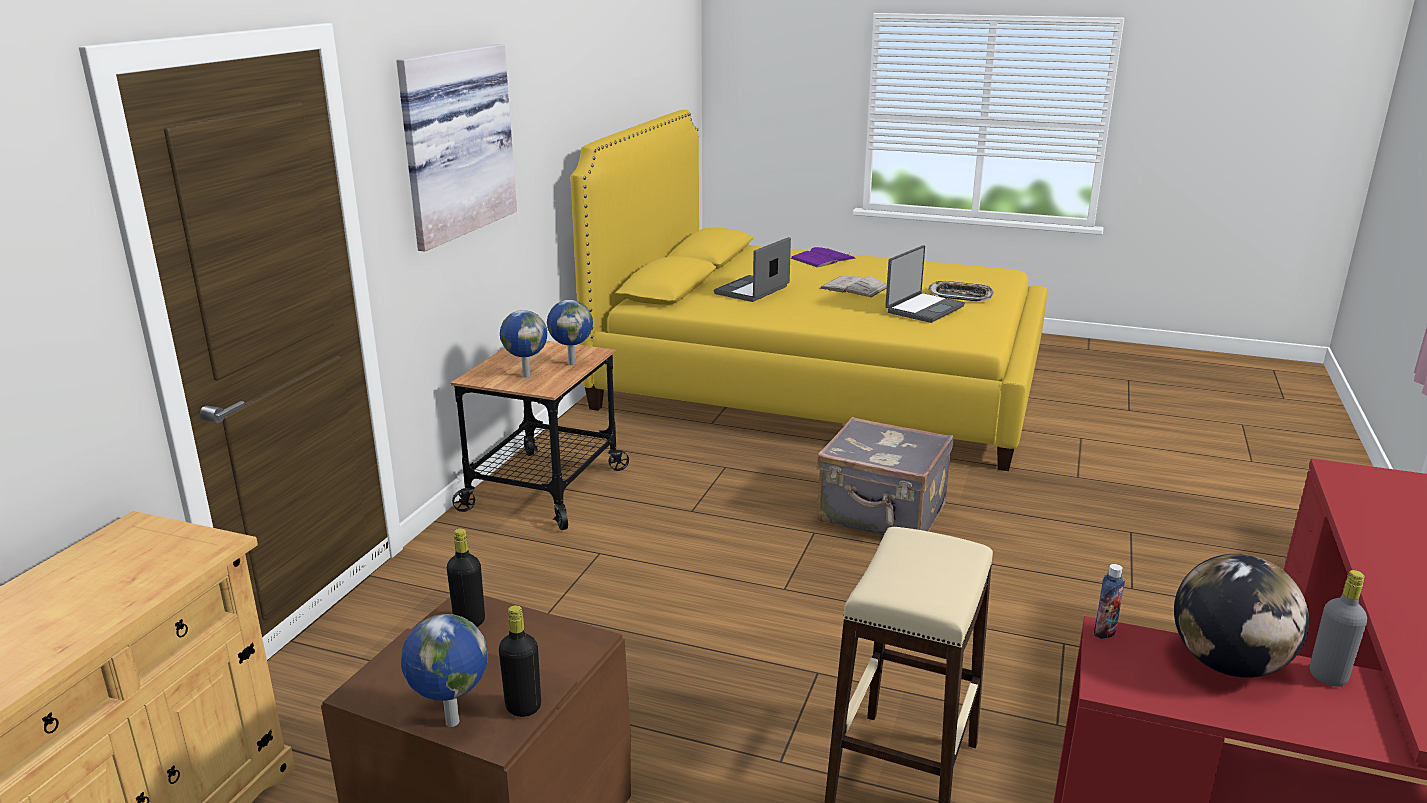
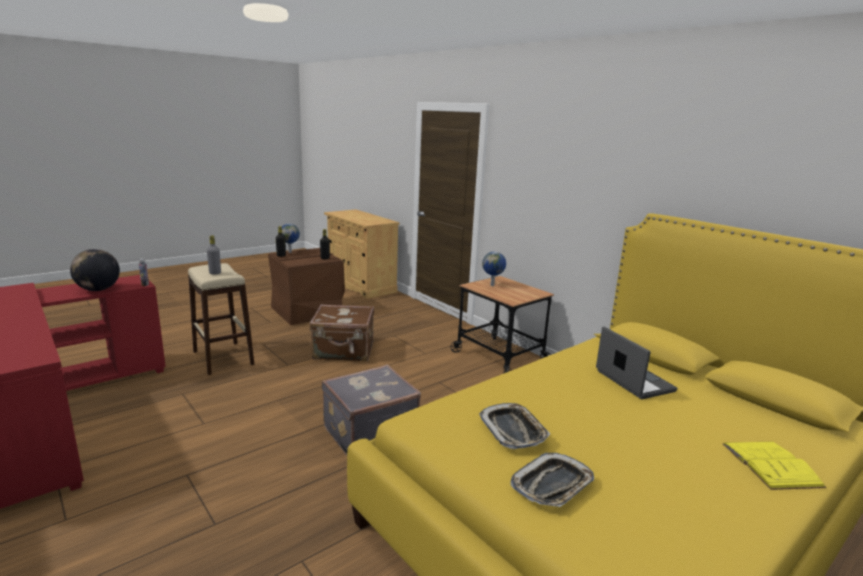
camera: 120 degrees right, 5 degrees down
picture [396,44,517,252] -> none
globe [547,300,593,365] -> none
purple book [790,247,856,267] -> yellow book [723,442,826,490]
white book [820,276,887,297] -> none
laptop [885,245,965,323] -> tray [479,403,551,449]
grey bottle [1310,570,1367,687] -> grey bottle moved to [207,236,221,275]
none -> brown suitcase [310,304,374,361]

